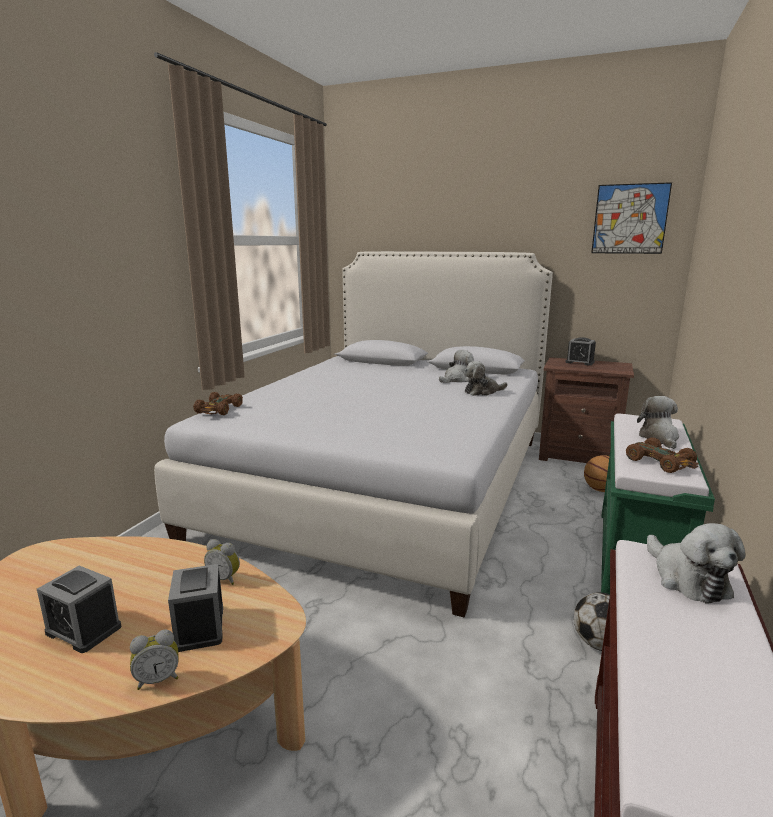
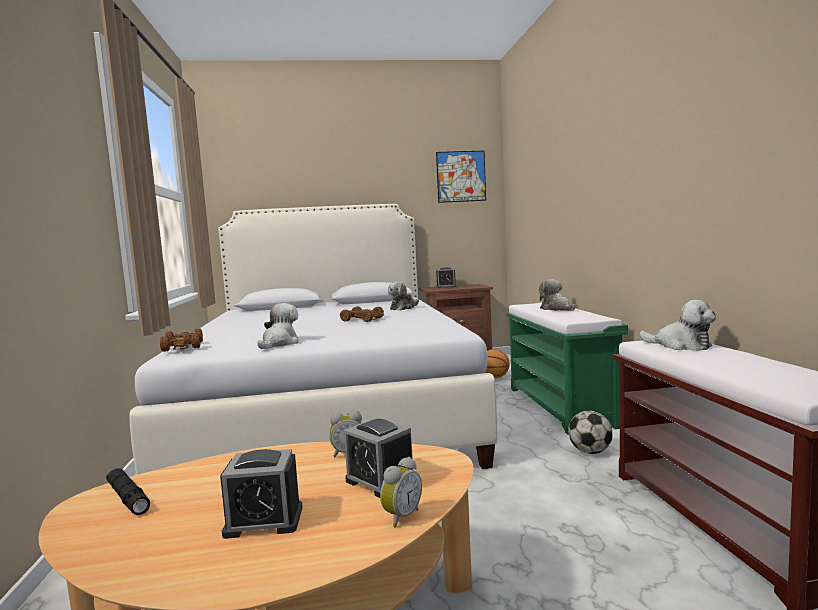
camera: 30 degrees left, 10 degrees down
plush toy [439,350,474,383] -> plush toy moved to [257,303,299,349]
brown toy car [626,437,699,473] -> brown toy car moved to [340,306,384,322]
none -> black flashlight [106,469,150,515]

